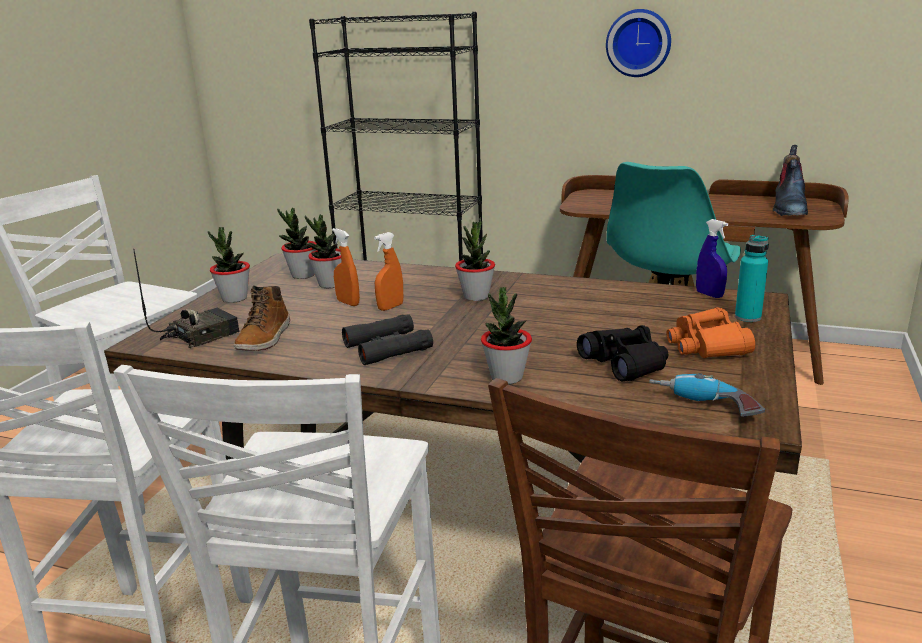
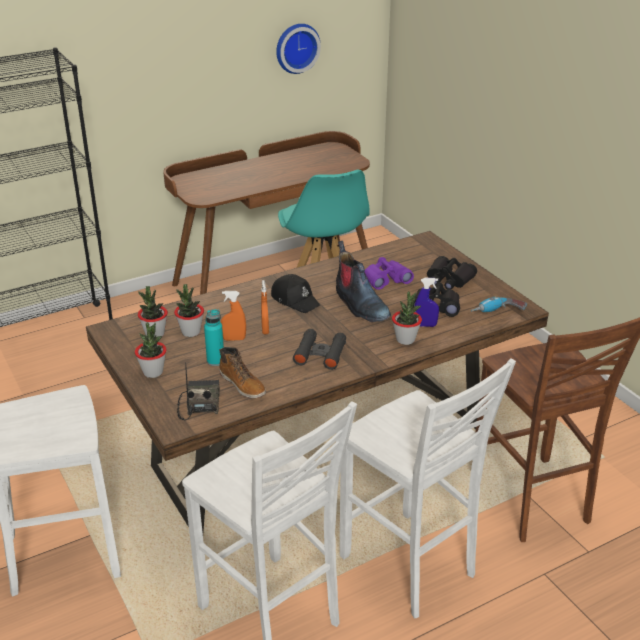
camera: 50 degrees left, 10 degrees up
potted plant [455,218,495,301] -> black cap [271,274,320,313]
wall clock [606,9,671,77] -> wall clock moved to [276,24,321,74]
orange binoculars [666,307,755,358] -> black binoculars [427,256,477,289]
blue spray bottle [696,219,728,298] -> blue spray bottle moved to [415,278,439,327]
turquoise bottle [735,235,769,322] -> turquoise bottle moved to [204,309,224,366]
boot [773,145,808,216] -> boot moved to [336,241,391,322]
none -> purple binoculars [364,257,414,290]

